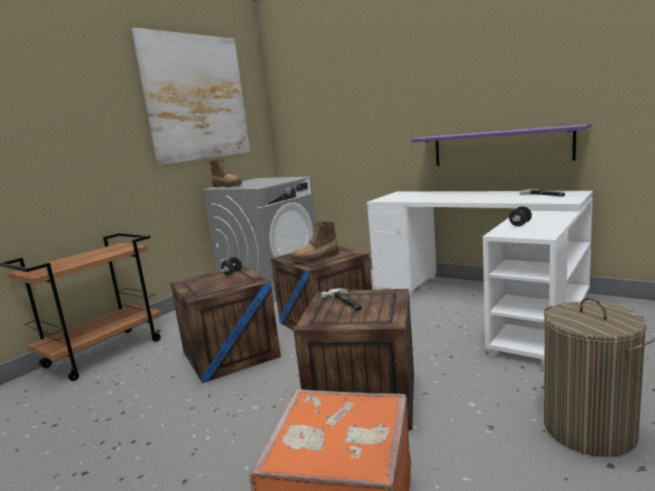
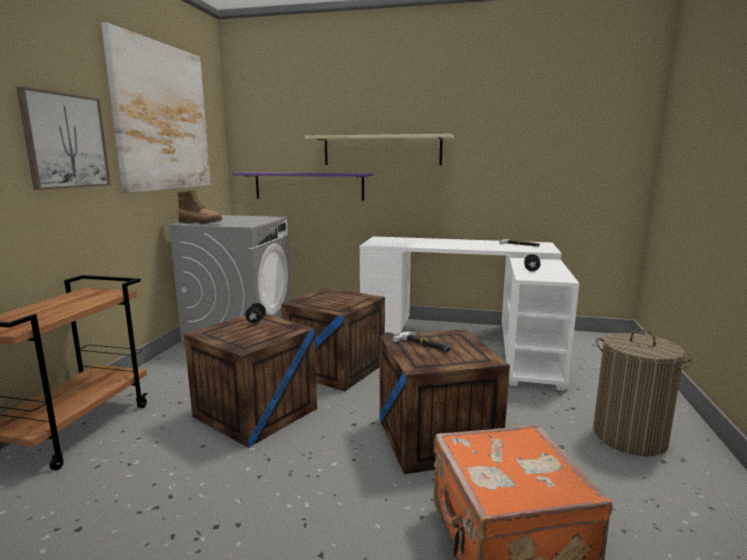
camera: 25 degrees left, 0 degrees up
boot [291,221,339,262] -> none
purple shelf [411,124,591,166] -> purple shelf moved to [233,172,374,201]
none -> picture [16,87,111,190]
none -> beige shelf [305,134,454,165]

